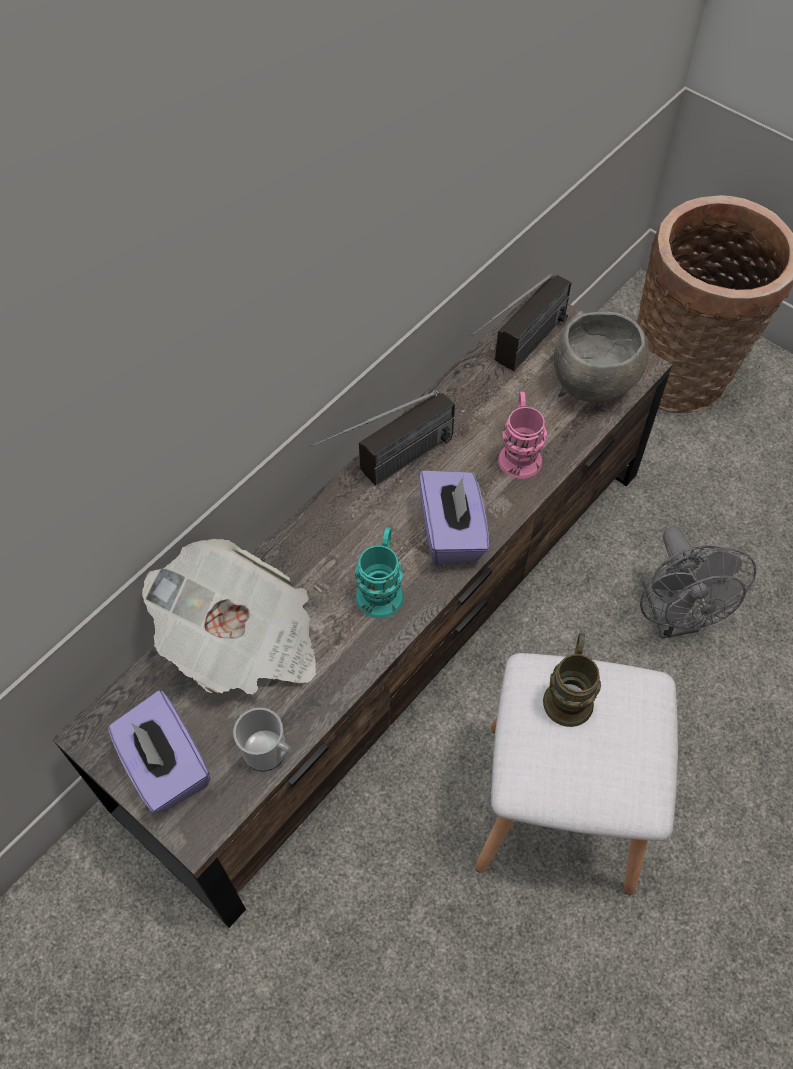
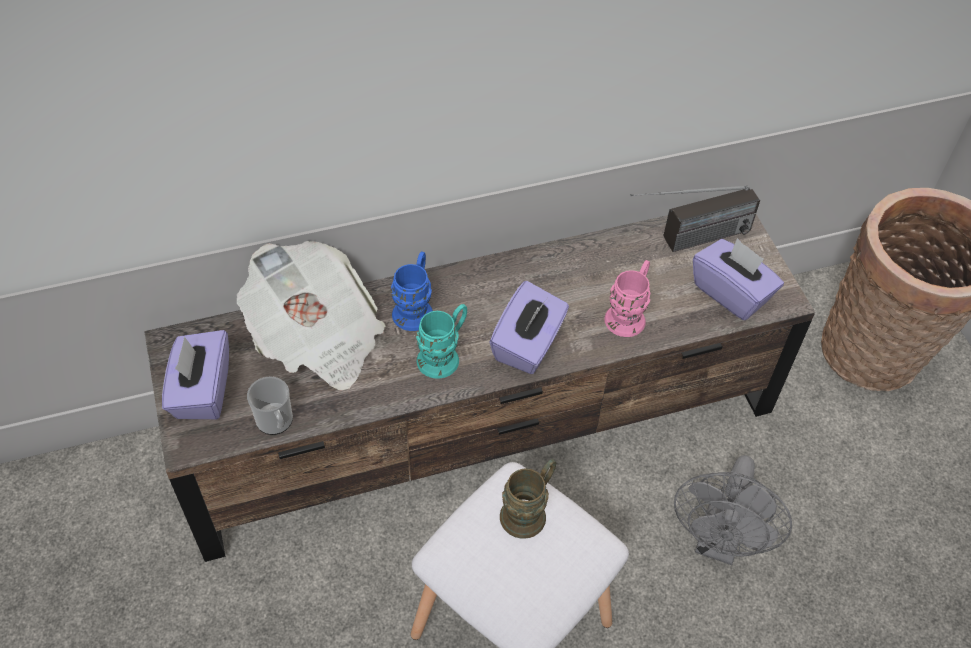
camera: 30 degrees right, 5 degrees down
radio [310,390,455,486] -> none
grey bowl [554,311,649,402] -> purple tissue box [693,238,784,320]
none -> blue mug [391,251,433,331]

